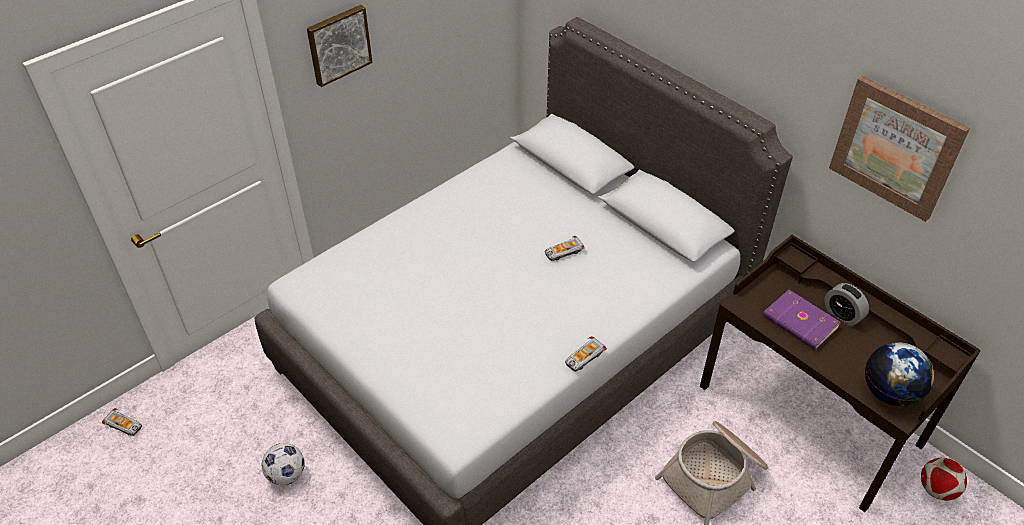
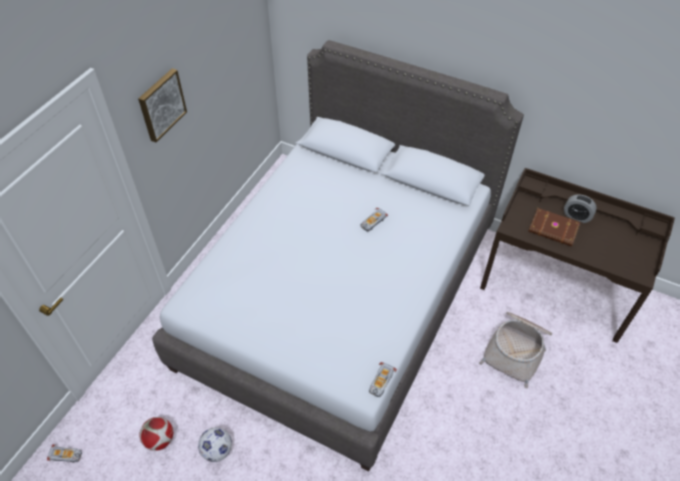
camera: 20 degrees left, 5 degrees up
toy car [565,336,607,372] -> toy car moved to [369,362,397,397]
purple book [763,290,841,350] -> brown book [528,208,580,247]
picture [829,76,970,222] -> none
globe [865,342,934,407] -> none
football [921,458,967,501] -> football moved to [139,417,173,451]

